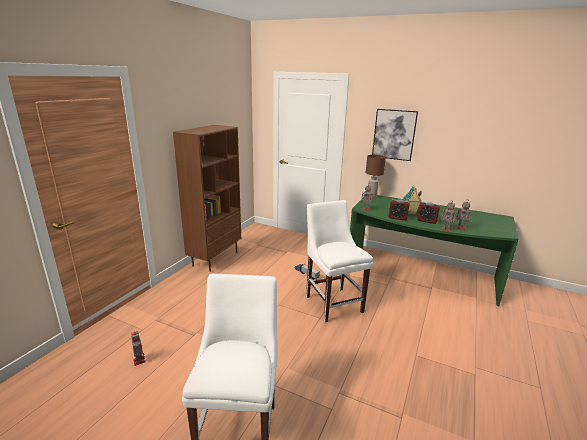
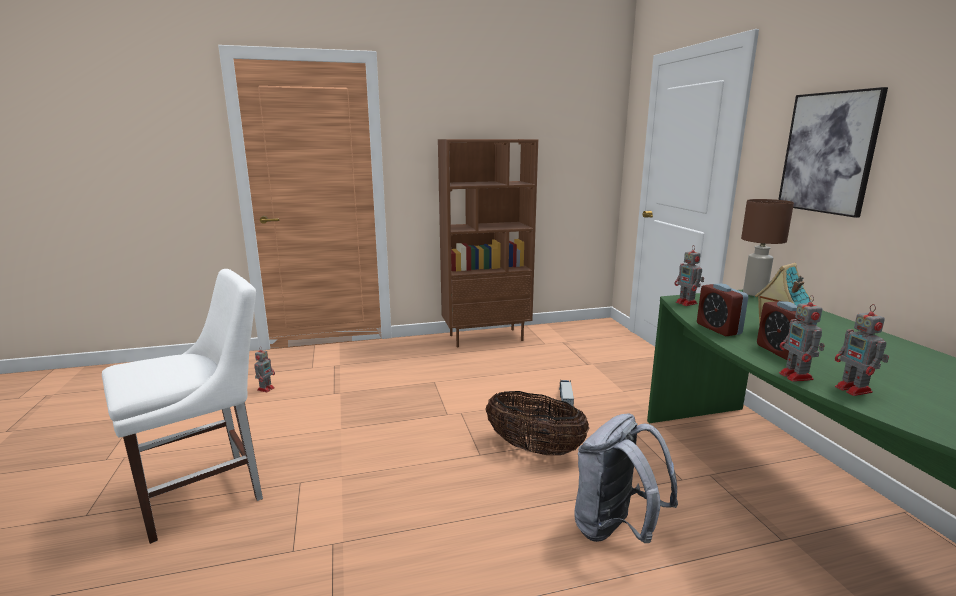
camera: 50 degrees right, 5 degrees down
white chair [306,200,373,322] -> basket [486,391,590,455]
none -> grey backpack [574,413,678,543]

